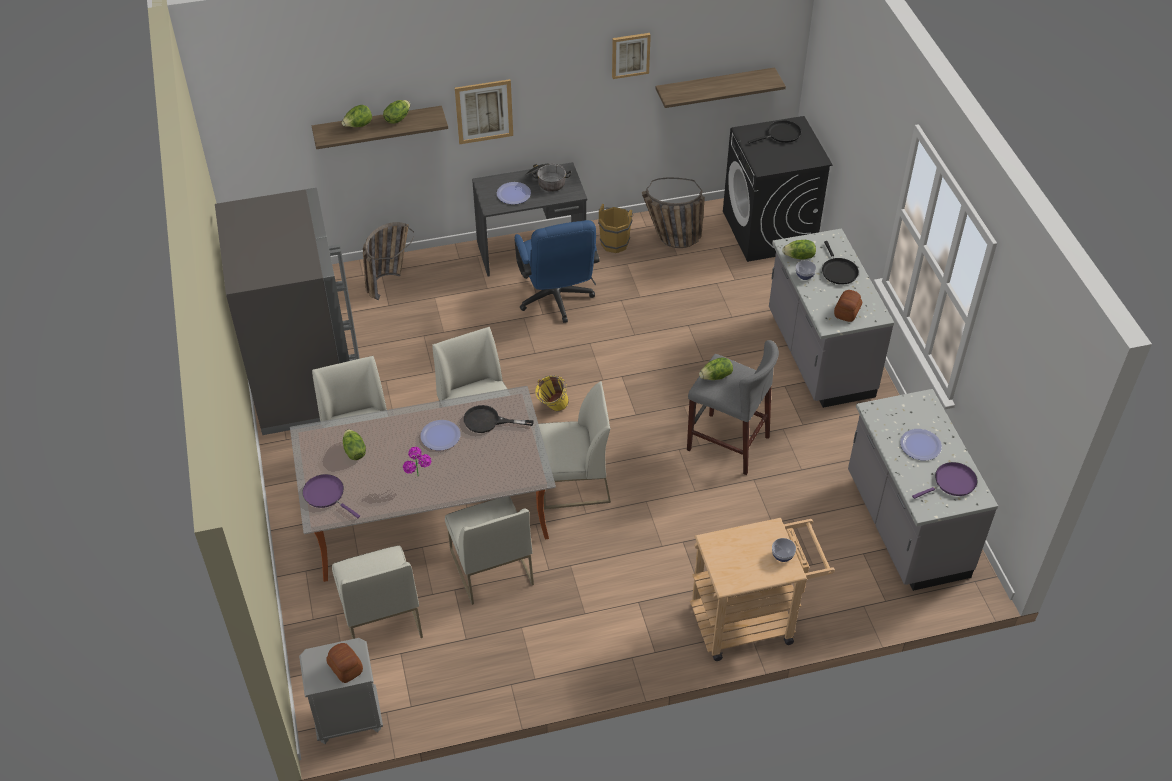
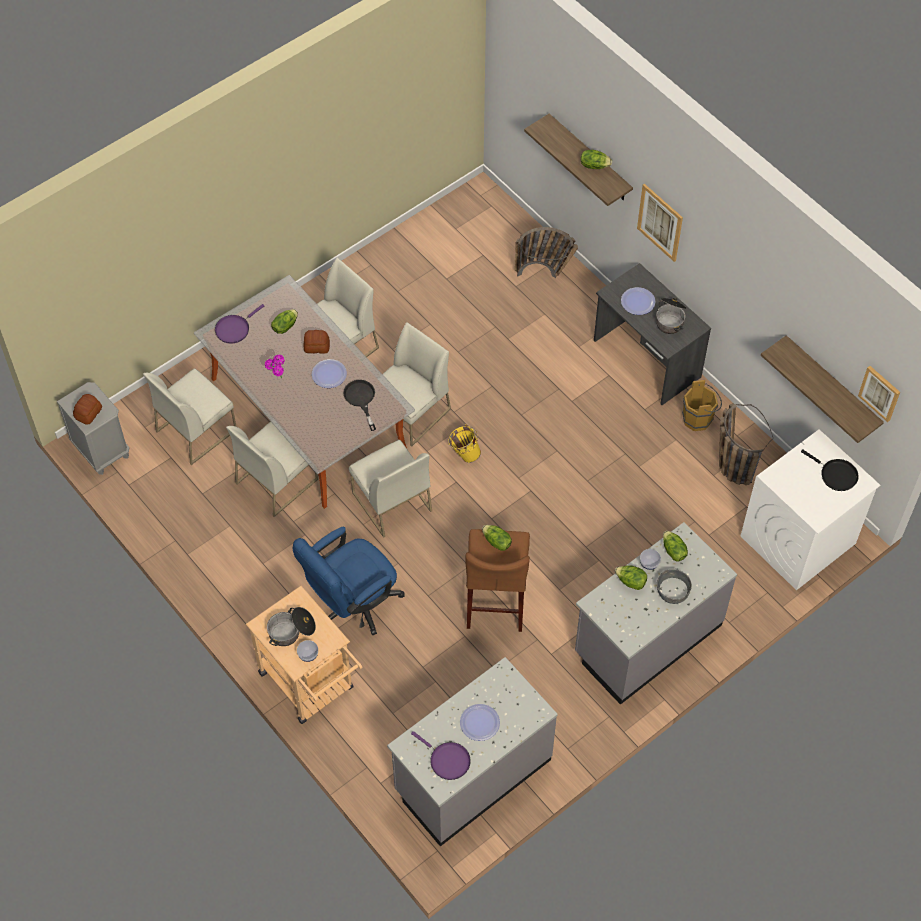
camera: 65 degrees right, 10 degrees up
grey fridge [215,188,360,435] -> none
purple frying pan [302,474,360,518] -> purple frying pan turned 150 degrees counterclockwise [215,304,264,344]
lettuce [341,105,372,127] -> lettuce moved to [615,565,647,590]
blue office chair [514,220,600,323] -> blue office chair moved to [292,527,404,635]
picture [612,33,651,79] -> picture moved to [858,366,900,422]
grey stool [687,340,779,475] -> brown stool [466,529,530,632]
black washing machine [723,116,833,262] -> white washing machine [741,429,880,590]
black frying pan [822,241,859,285] -> grey bowl [657,569,692,604]
bread [834,290,862,322] -> bread moved to [304,330,330,354]
none -> cooking pot [267,607,316,646]

